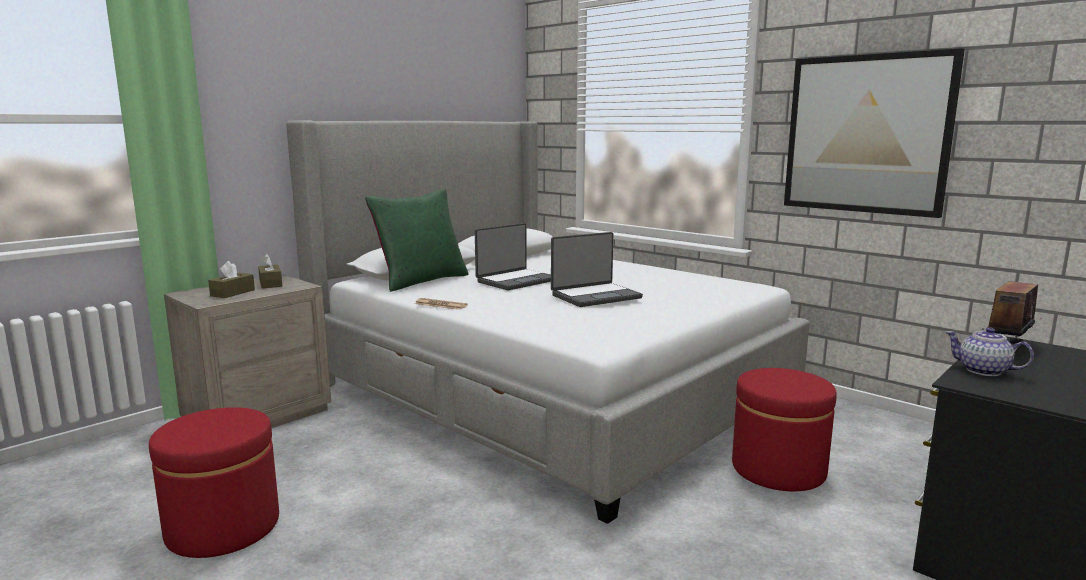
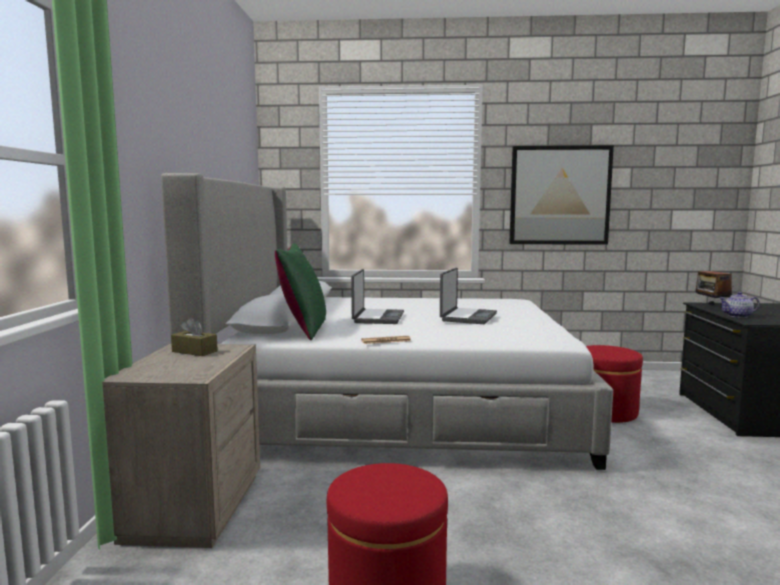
camera: 40 degrees left, 5 degrees down
brown tissue box [208,261,255,298] -> none

